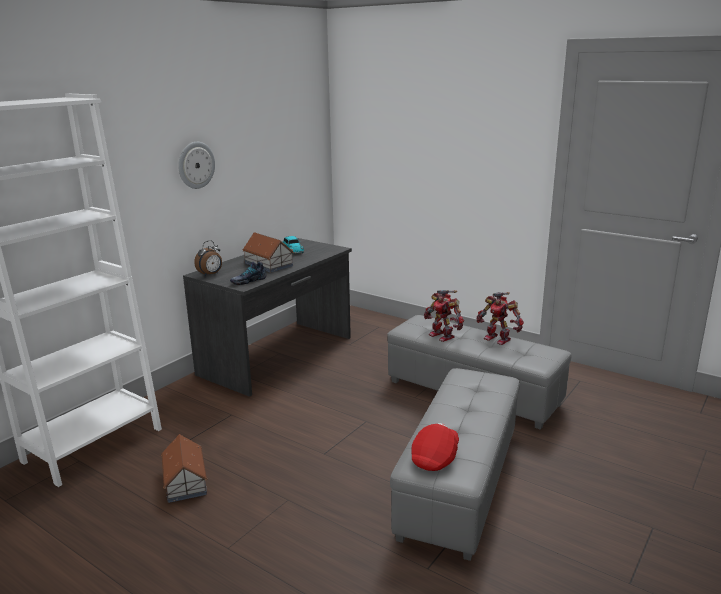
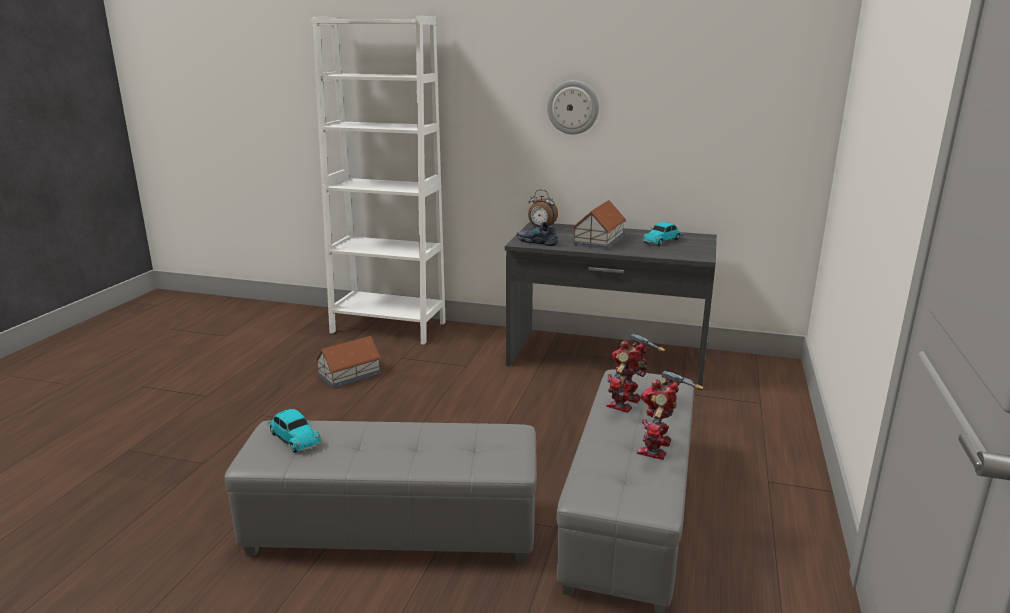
camera: 70 degrees right, 0 degrees up
red cap [411,423,459,471] -> toy car [267,409,322,453]

